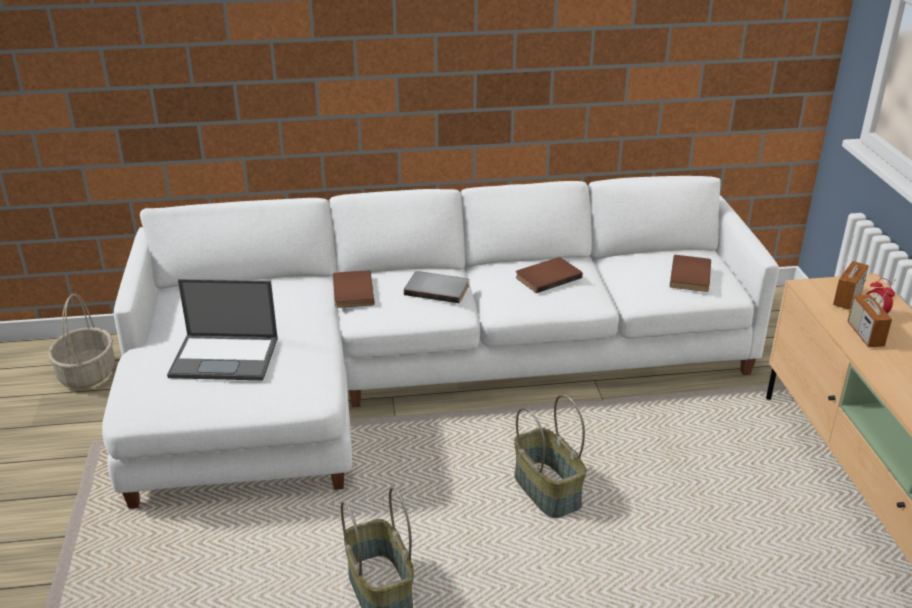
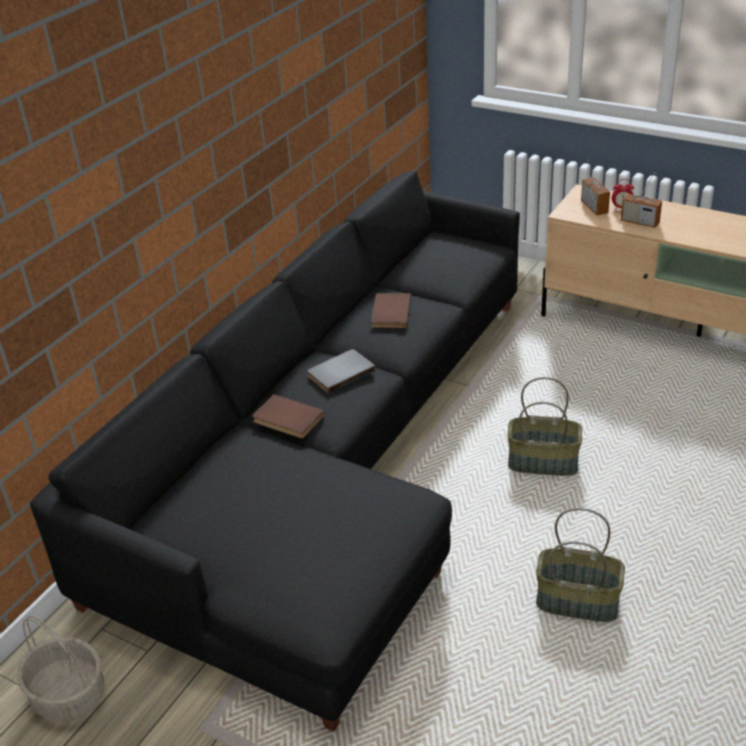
camera: 50 degrees left, 5 degrees up
white sofa [102,176,779,509] -> black sofa [30,171,520,732]
laptop [167,279,278,380] -> none
brown book [670,255,711,292] -> none

